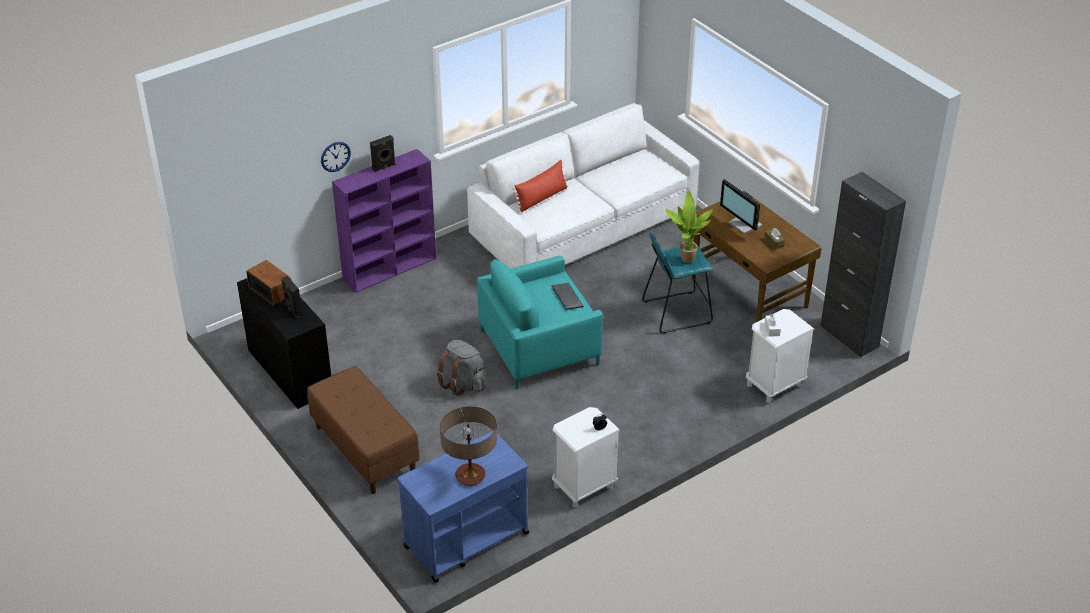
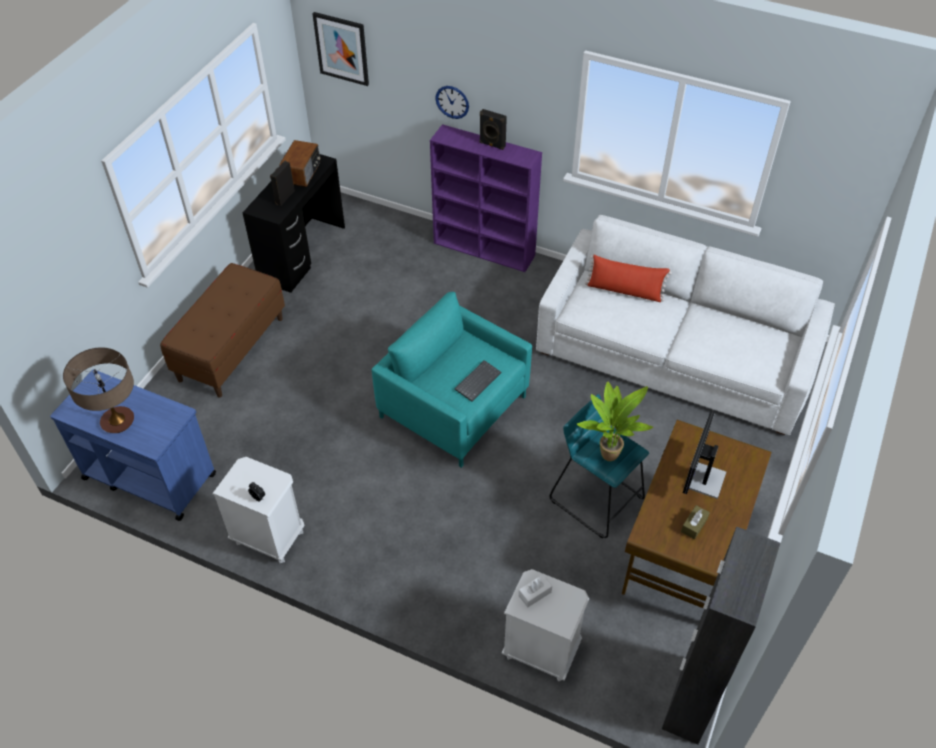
camera: 60 degrees right, 10 degrees up
grey backpack [437,340,488,396] -> none
none -> picture [312,12,369,86]

